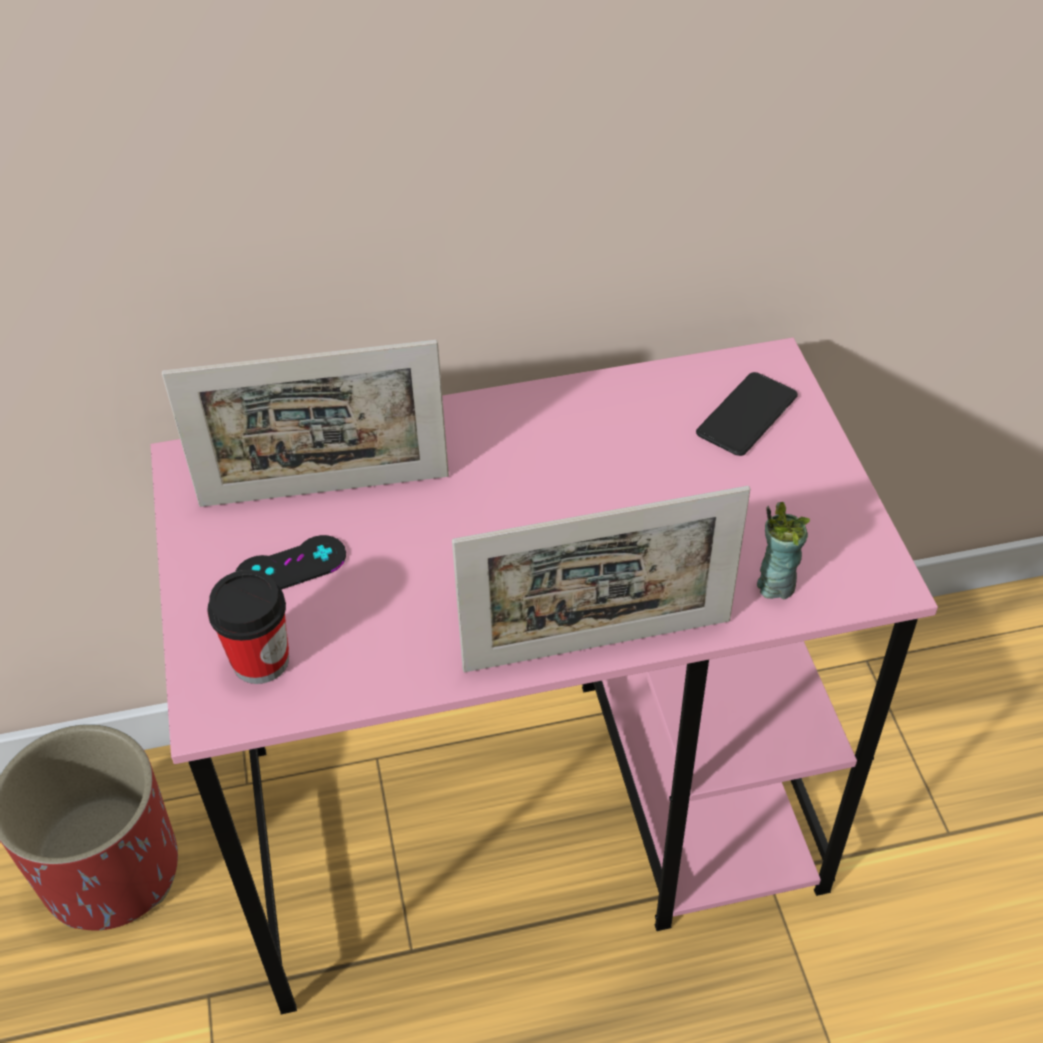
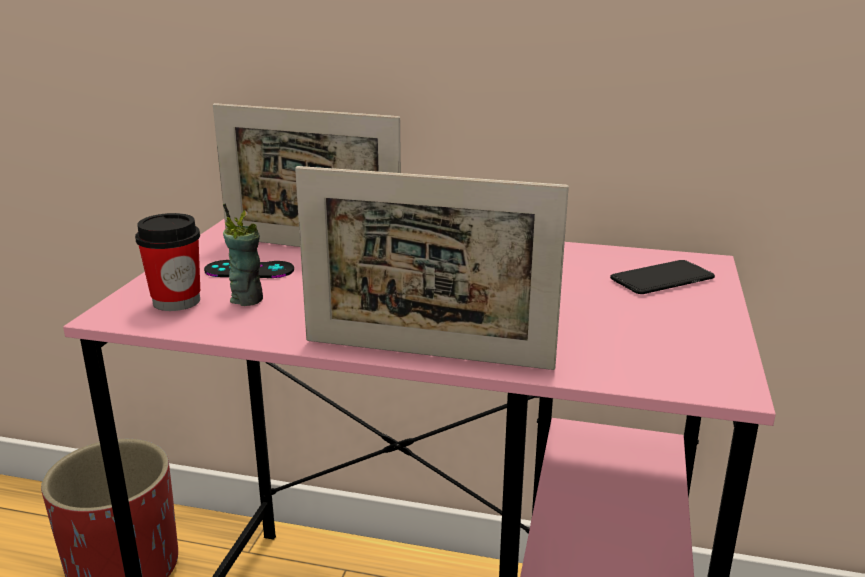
camera: 25 degrees right, 25 degrees down
cup [757,502,810,599] -> cup moved to [223,203,263,306]

